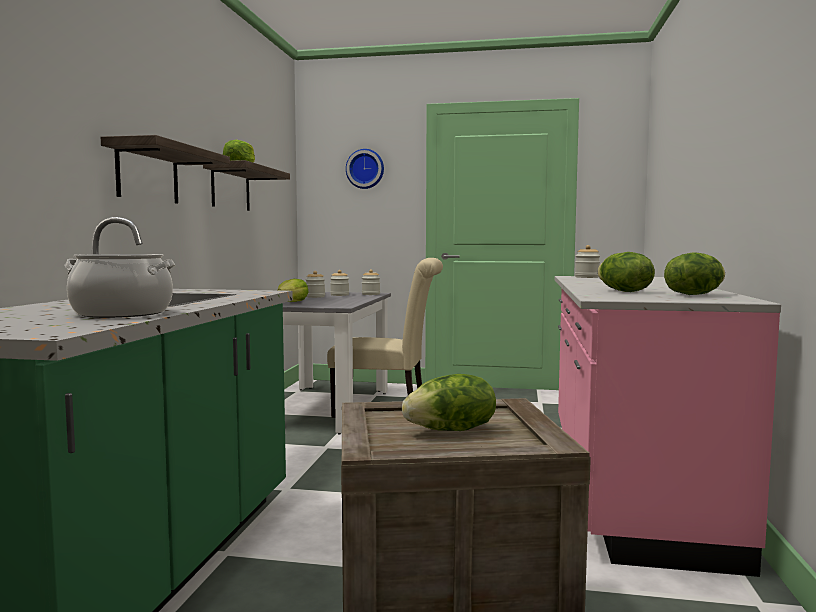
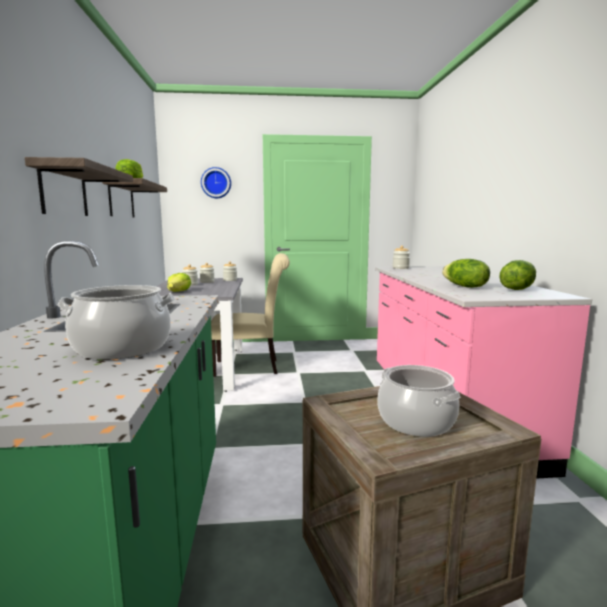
camera: 15 degrees left, 5 degrees up
lettuce [402,374,496,431] -> cooking pot [377,365,461,436]

